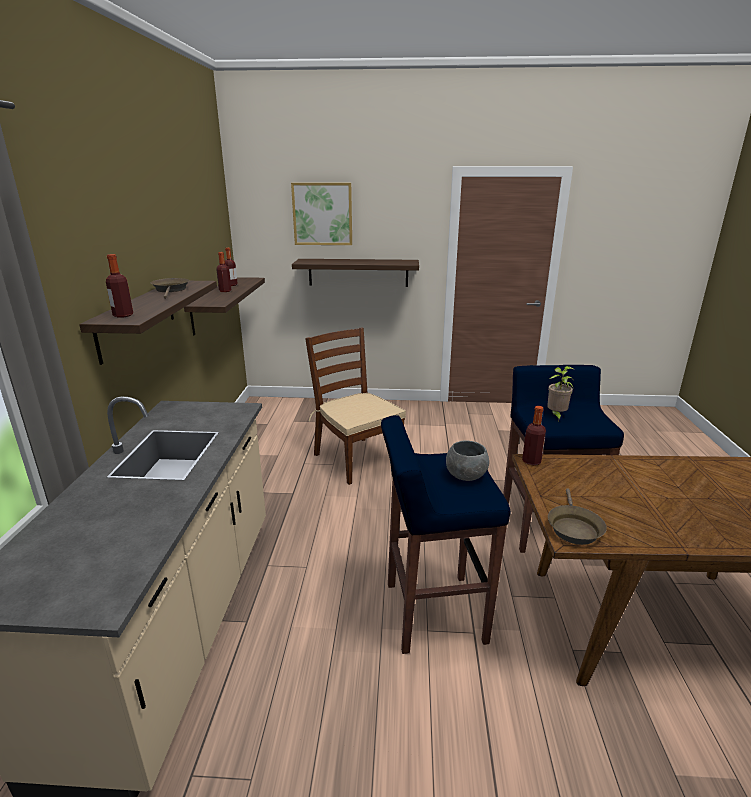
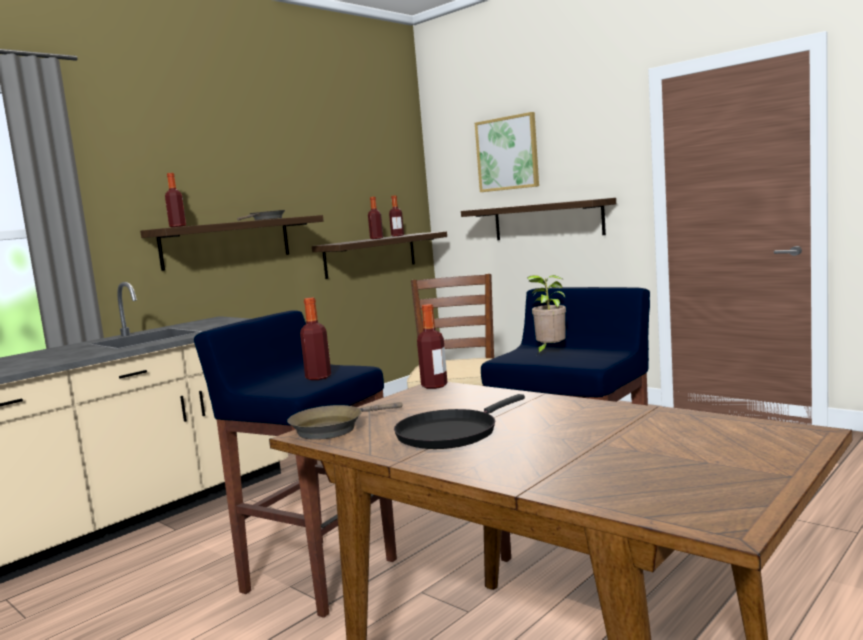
camera: 40 degrees right, 15 degrees down
grey bowl [446,440,489,481] -> bottle [300,298,331,380]
none -> black frying pan [394,394,525,449]

